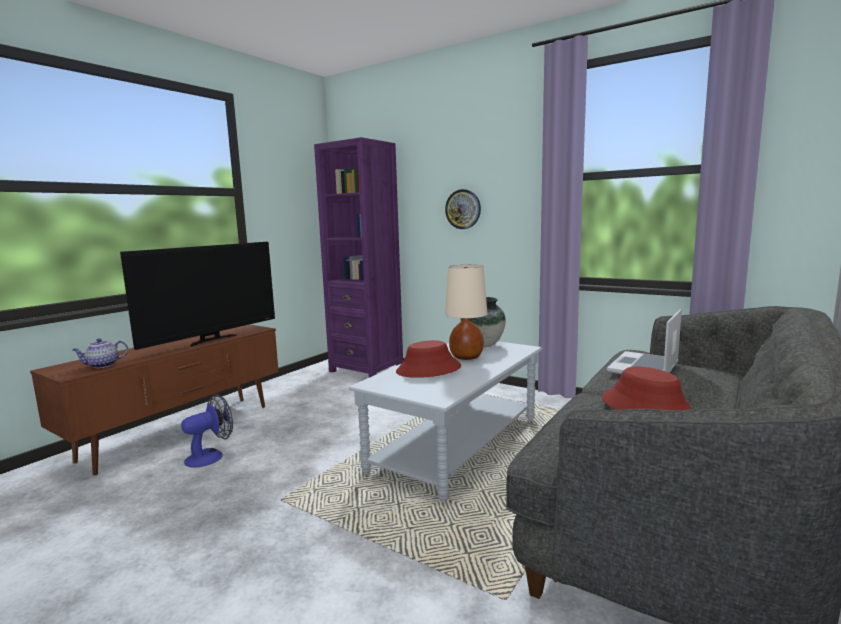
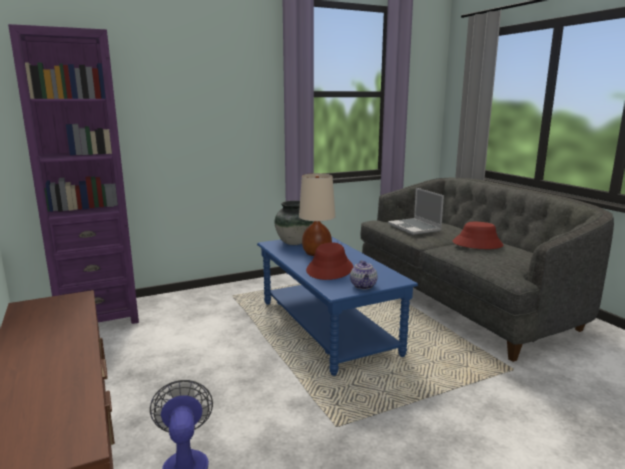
camera: 60 degrees left, 5 degrees up
teapot [72,338,128,368] -> teapot moved to [350,260,377,289]
television [120,242,275,350] -> none
grey coffee table [348,341,542,502] -> blue coffee table [257,236,418,376]
wall clock [445,189,481,229] -> none

